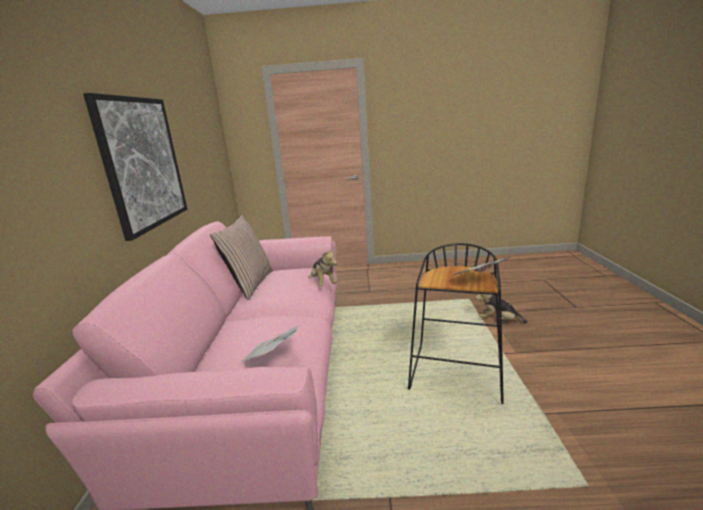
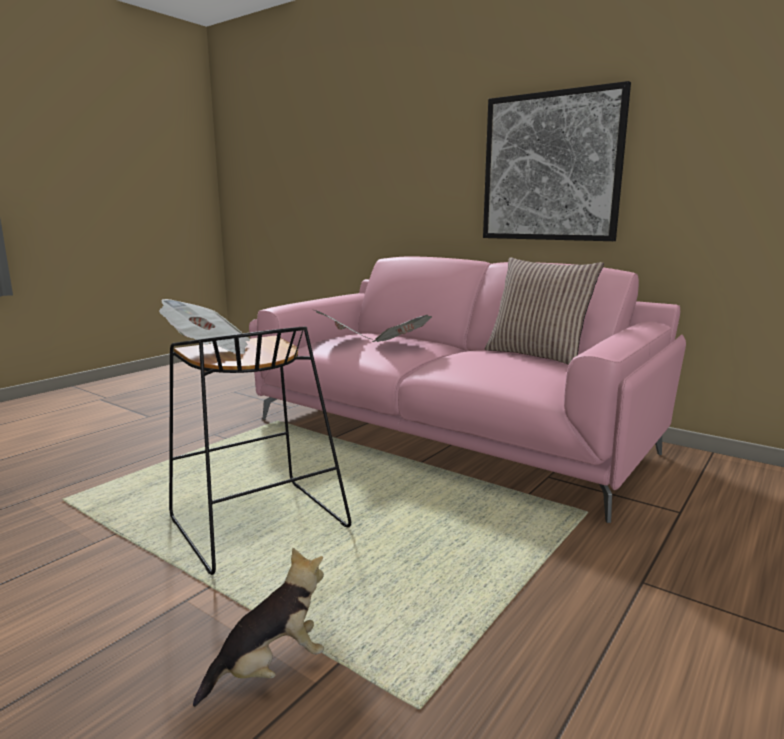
camera: 125 degrees right, 5 degrees down
plush toy [308,247,337,286] -> none
none -> newspaper [372,315,432,342]

